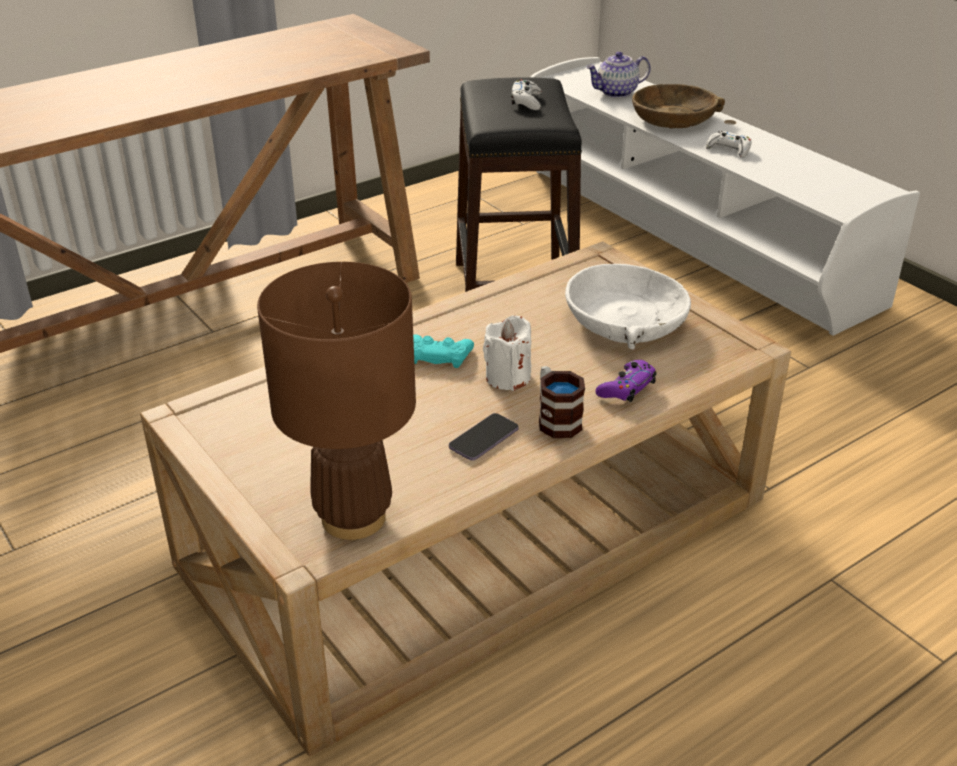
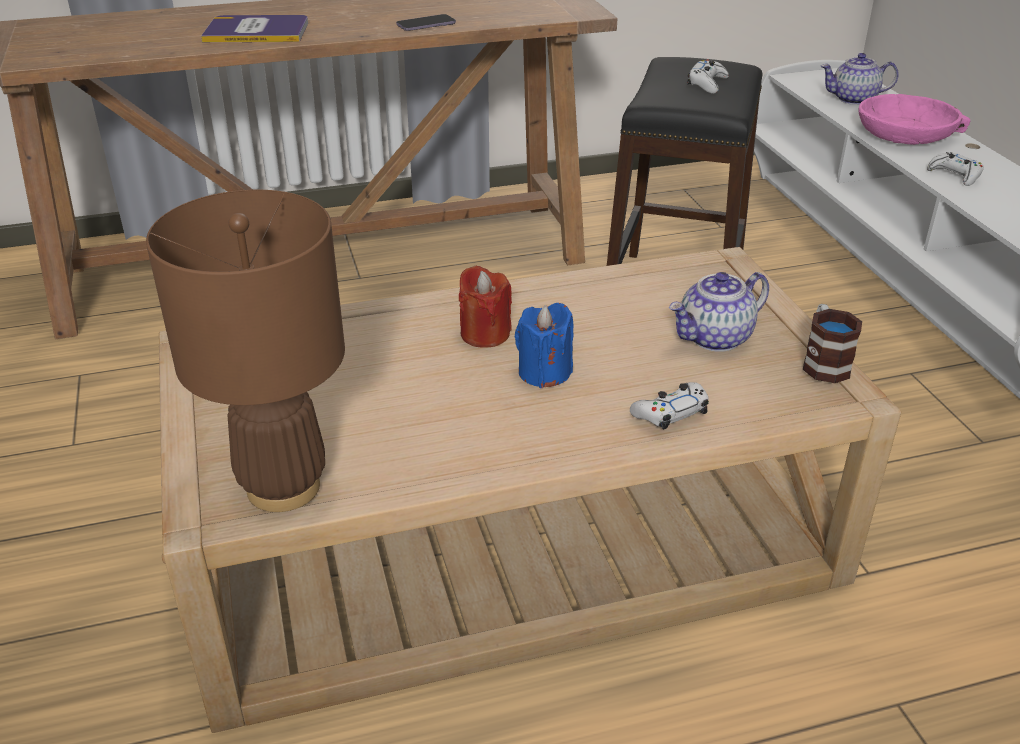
camera: 20 degrees right, 0 degrees up
turquoise game controller [413,335,474,368] -> red candle [459,265,512,348]
phone [449,413,519,461] -> phone moved to [396,14,456,31]
white candle [483,315,531,391] -> blue candle [515,303,573,388]
mug [539,366,585,438] -> mug moved to [803,304,862,383]
white bowl [565,264,691,349] -> teapot [669,272,769,352]
purple game controller [596,360,657,402] -> white game controller [630,382,709,429]
brown bowl [632,84,725,128] -> pink bowl [859,94,970,145]
none -> book [201,15,308,42]

